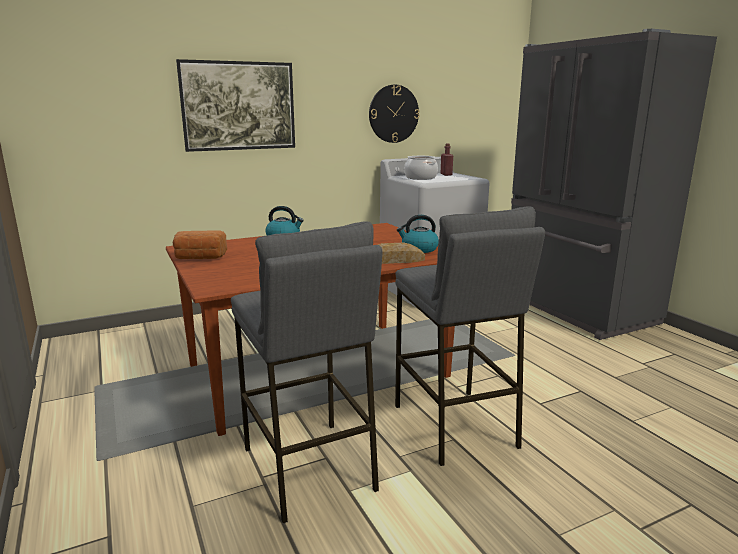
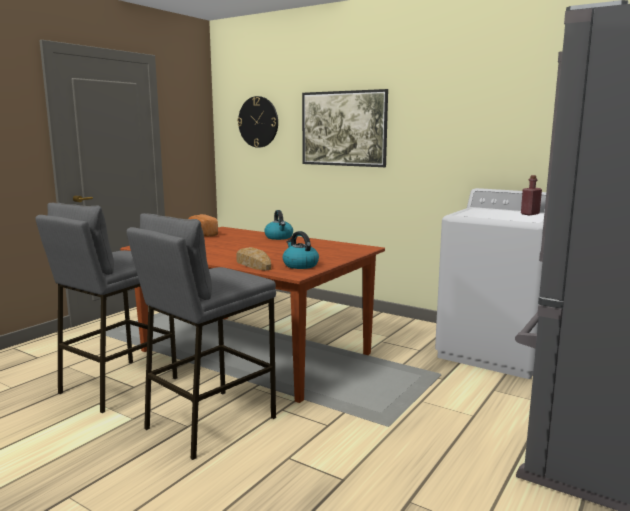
camera: 60 degrees right, 5 degrees down
wall clock [369,85,419,143] -> wall clock moved to [237,96,278,148]
cooking pot [404,156,438,180] -> none

